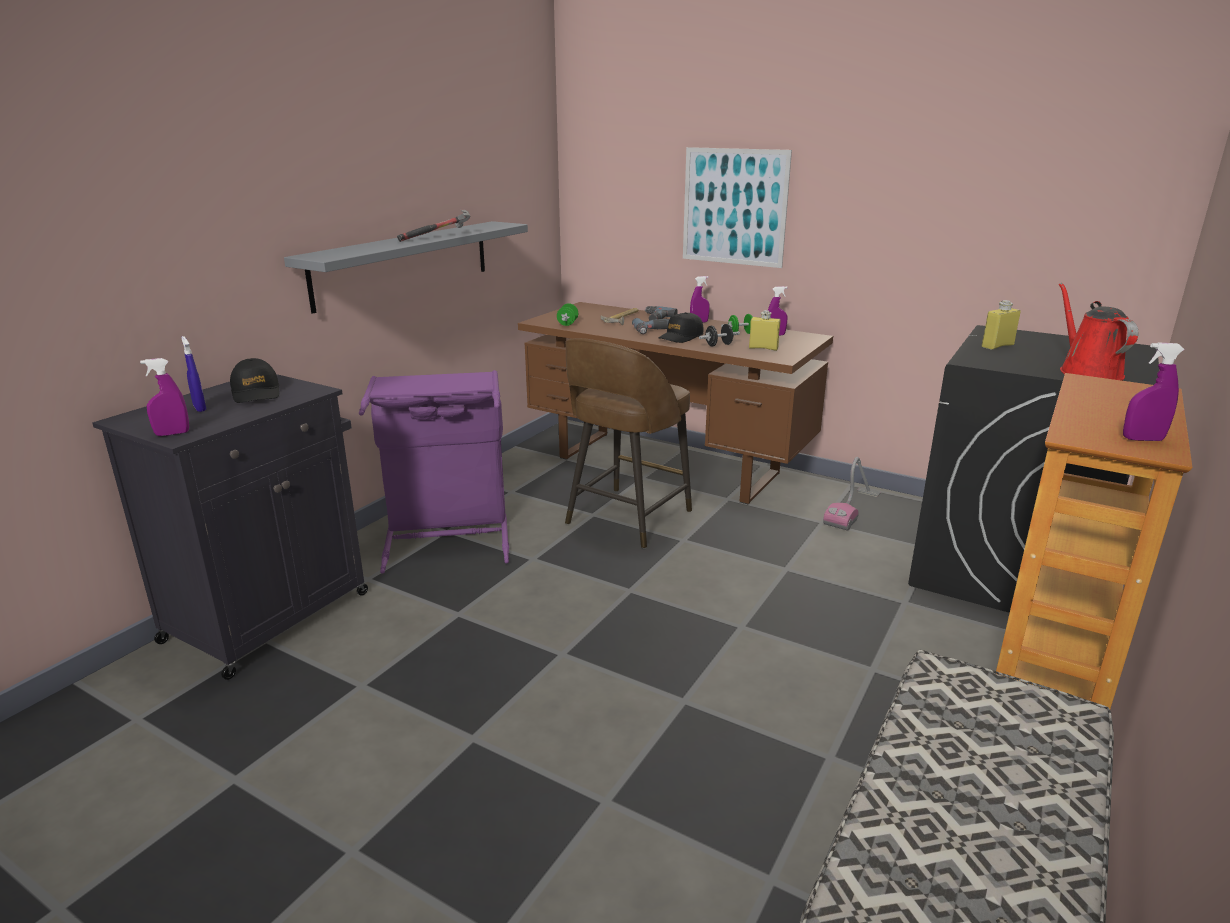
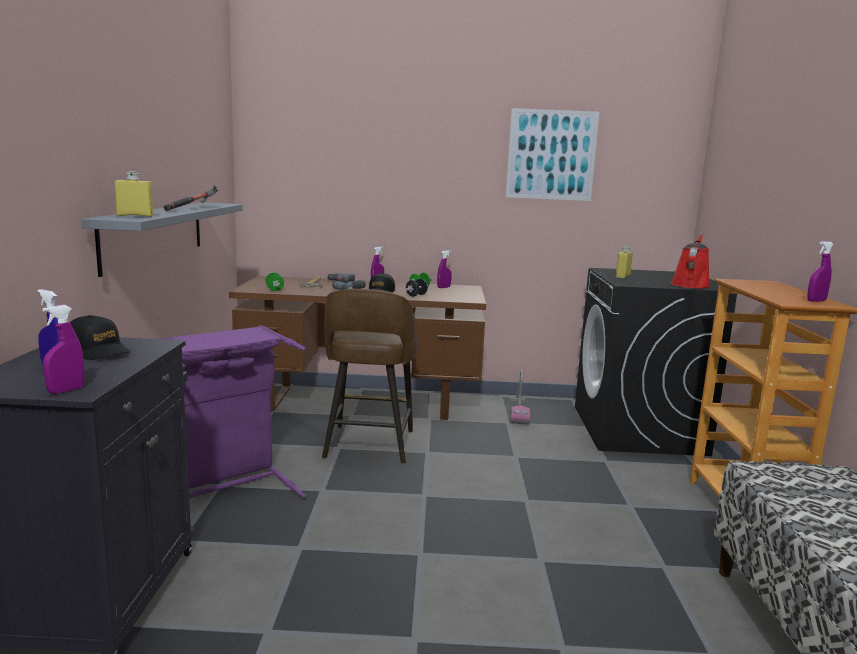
camera: 30 degrees left, 10 degrees down
picture [683,147,792,268] -> picture moved to [506,108,600,201]
yellow bottle [749,310,780,351] -> yellow bottle moved to [114,171,154,217]
red watering can [1059,283,1138,381] -> red watering can turned 60 degrees clockwise [671,234,710,289]

